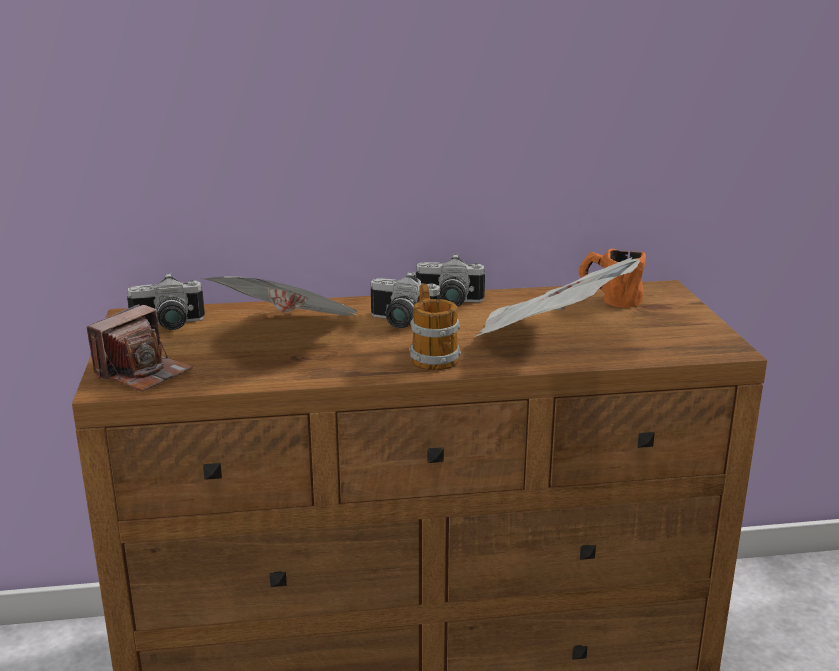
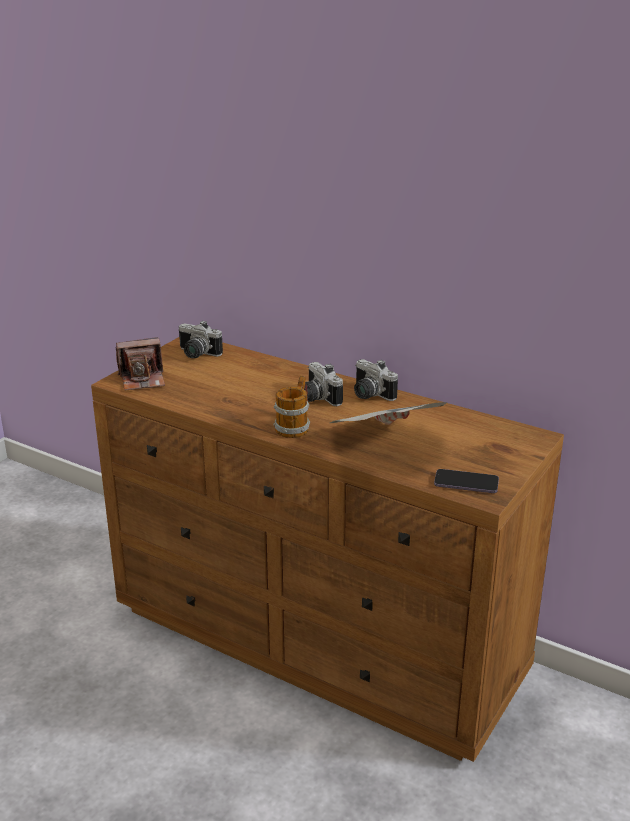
camera: 40 degrees right, 5 degrees up
newspaper [203,276,361,315] -> none
orange mug [579,249,646,308] -> none
none -> phone [434,469,499,493]

